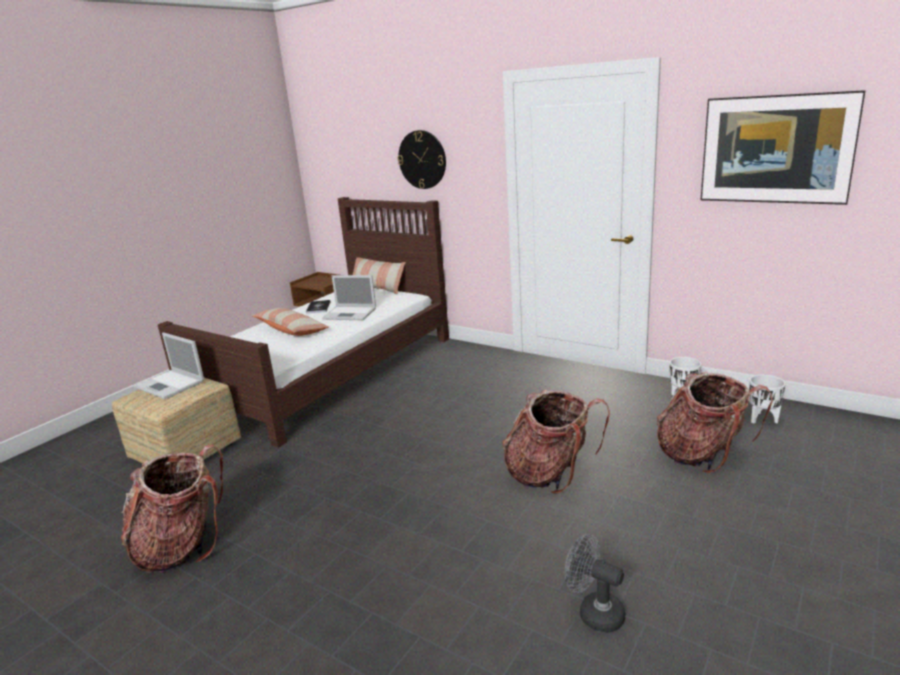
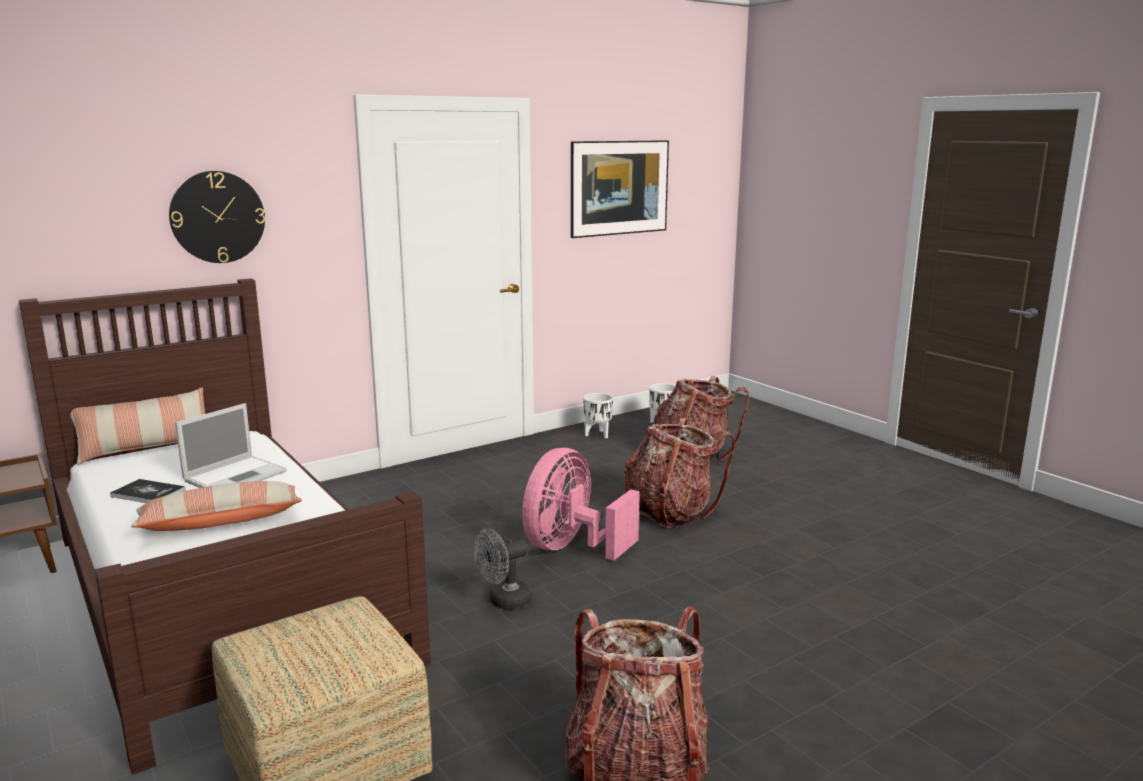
camera: 70 degrees left, 5 degrees down
laptop [134,332,204,399] -> none
grey fan [565,534,625,633] -> grey fan moved to [474,529,532,609]
none -> pink fan [522,448,640,561]

